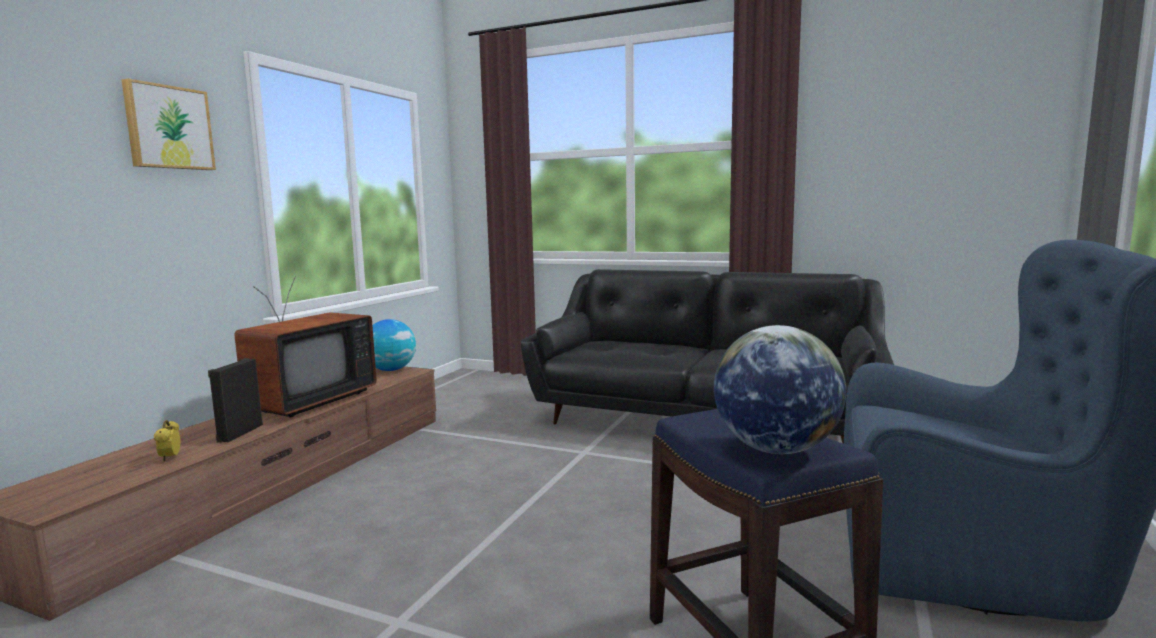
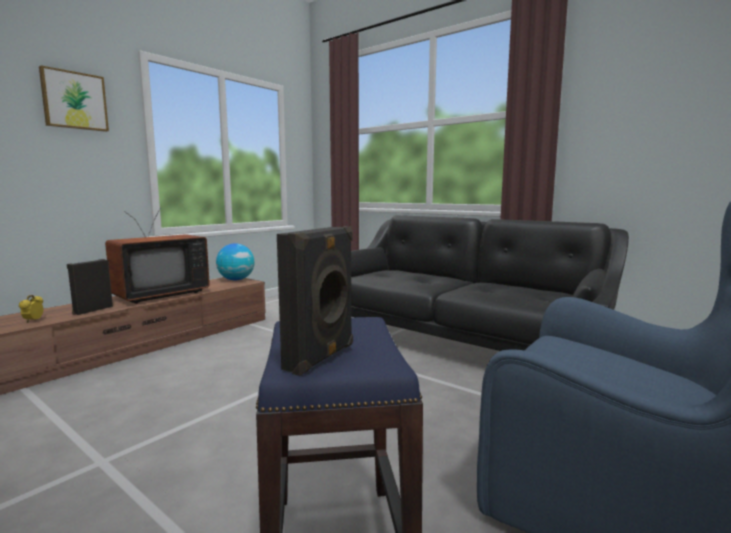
camera: 15 degrees right, 0 degrees up
globe [714,325,846,454] -> black speaker [277,226,353,376]

